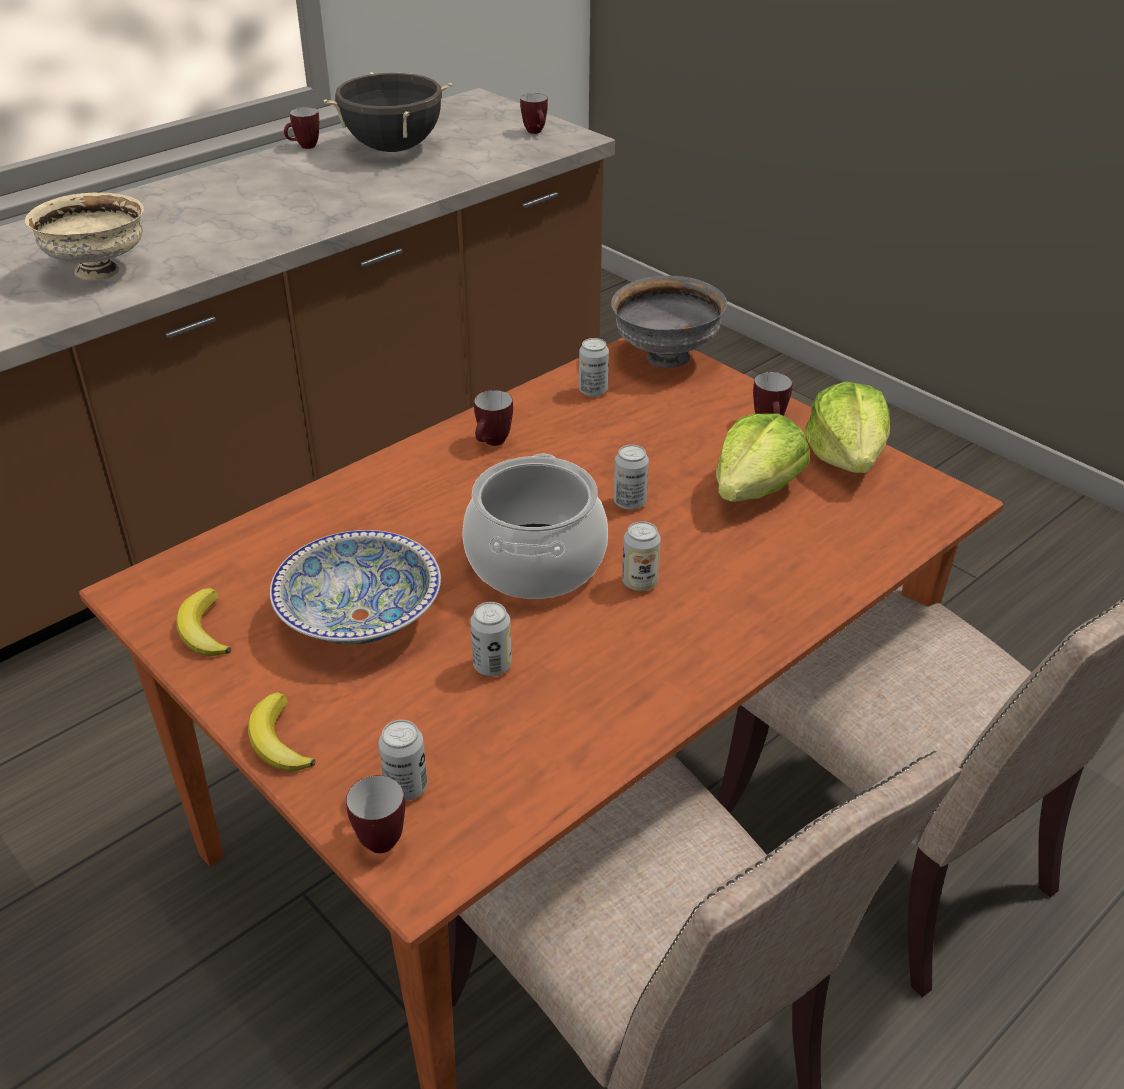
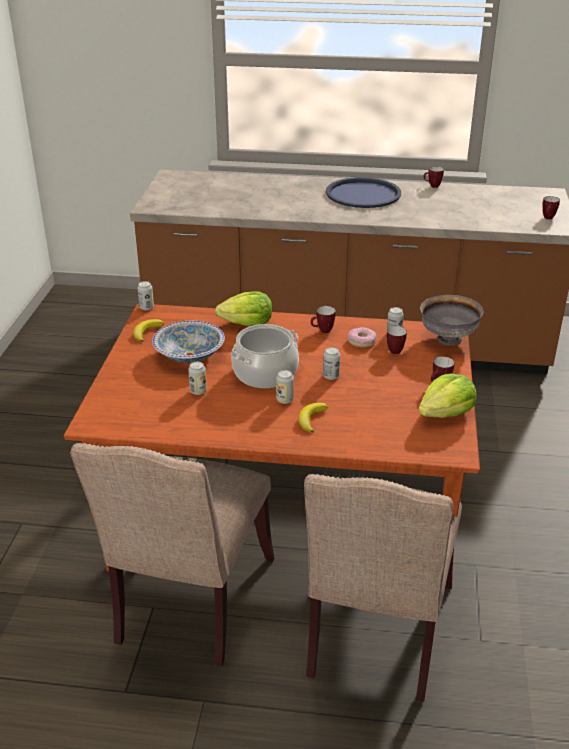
camera: 50 degrees right, 5 degrees down
beige bowl [25,193,144,280] -> none
banana [248,692,315,772] -> banana moved to [299,403,328,433]
black cooking pot [323,72,452,152] -> none
mug [346,775,405,853] -> mug moved to [387,326,407,354]
can [378,720,427,801] -> can moved to [137,281,154,311]
lettuce [716,414,810,502] -> lettuce moved to [215,291,272,326]
none -> blue tray [326,177,401,208]
none -> donut [348,327,377,347]

